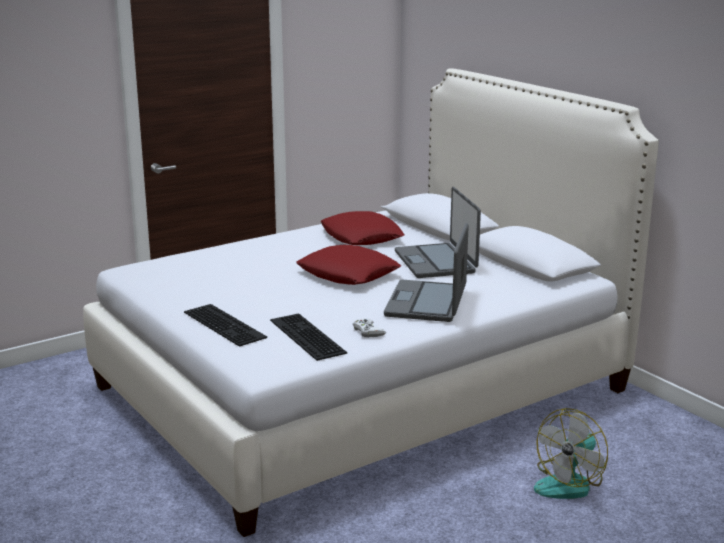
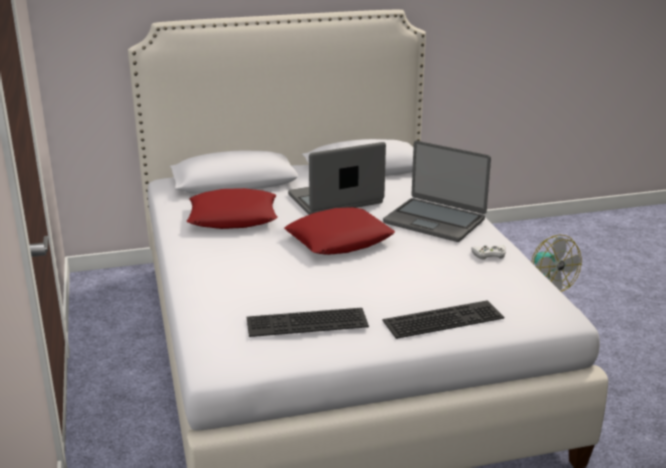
camera: 70 degrees left, 5 degrees up
keyboard [270,313,347,361] -> keyboard moved to [247,308,369,337]
laptop [395,187,481,278] -> laptop turned 150 degrees clockwise [288,142,386,215]

